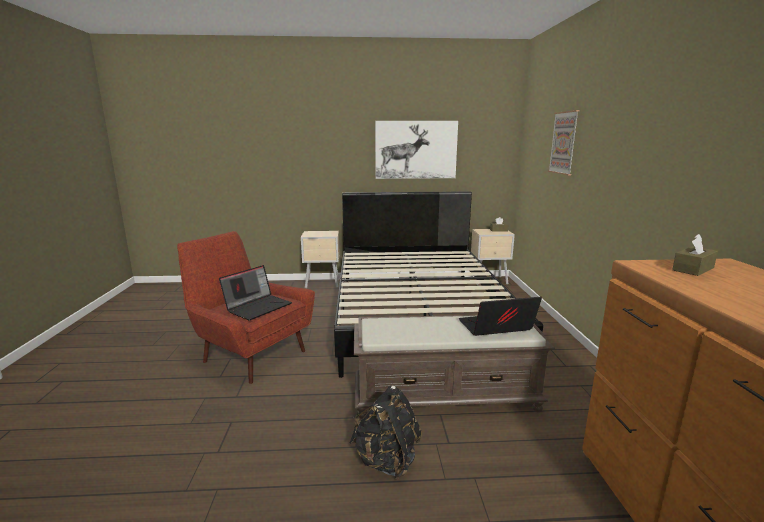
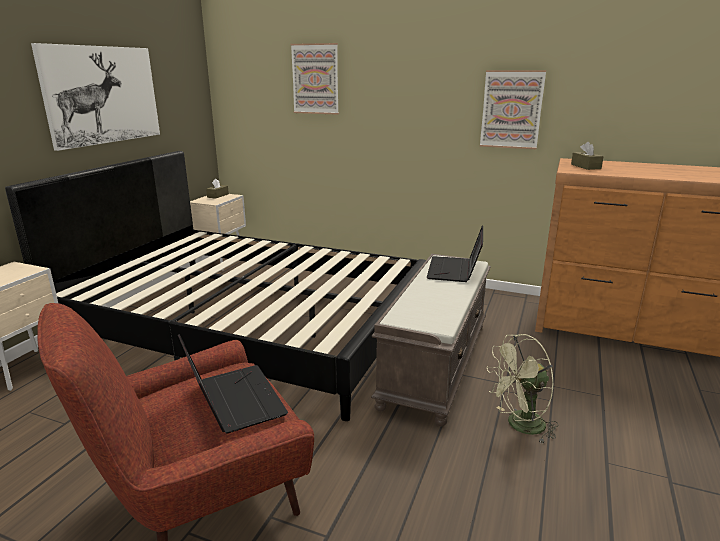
camera: 65 degrees left, 5 degrees up
black backpack [349,386,422,479] -> green fan [487,334,558,445]
none -> picture [480,70,546,149]

